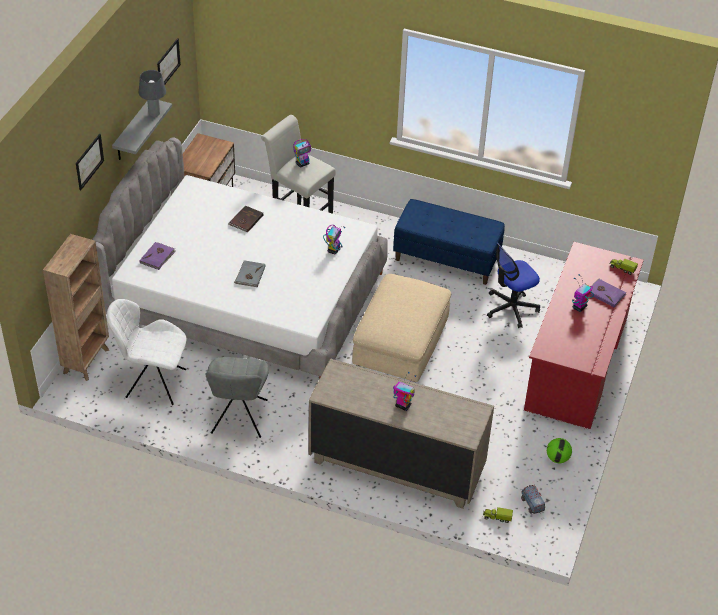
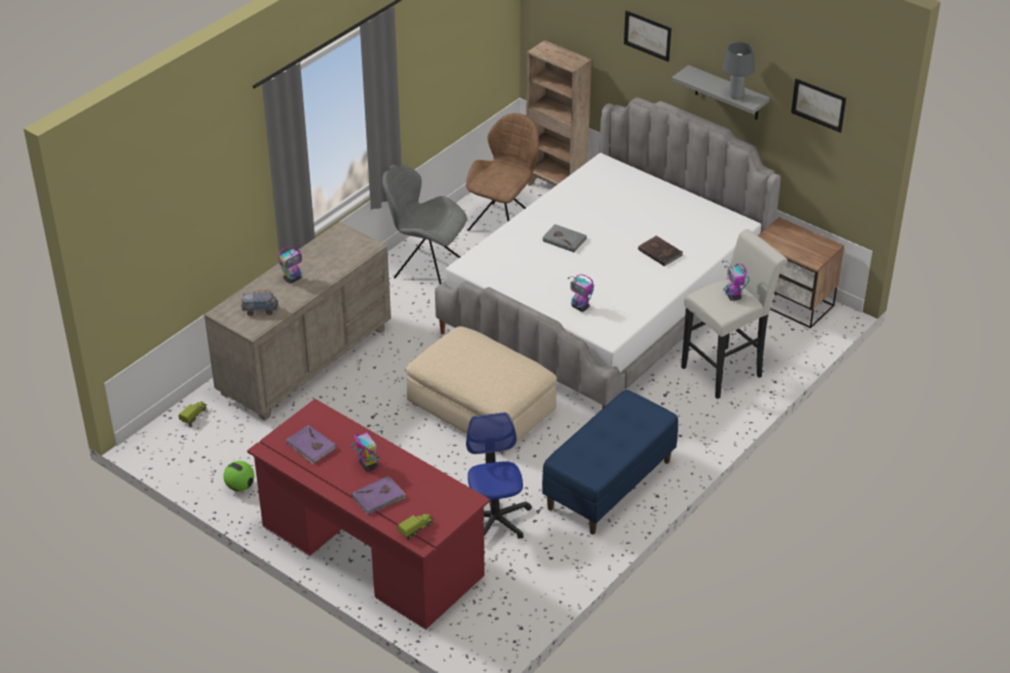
camera: 110 degrees right, 5 degrees down
white chair [107,299,187,405] -> brown chair [466,113,539,231]
purple book [139,242,176,270] -> purple book moved to [286,425,337,464]
toy truck [521,485,545,514] -> toy truck moved to [241,290,279,316]

